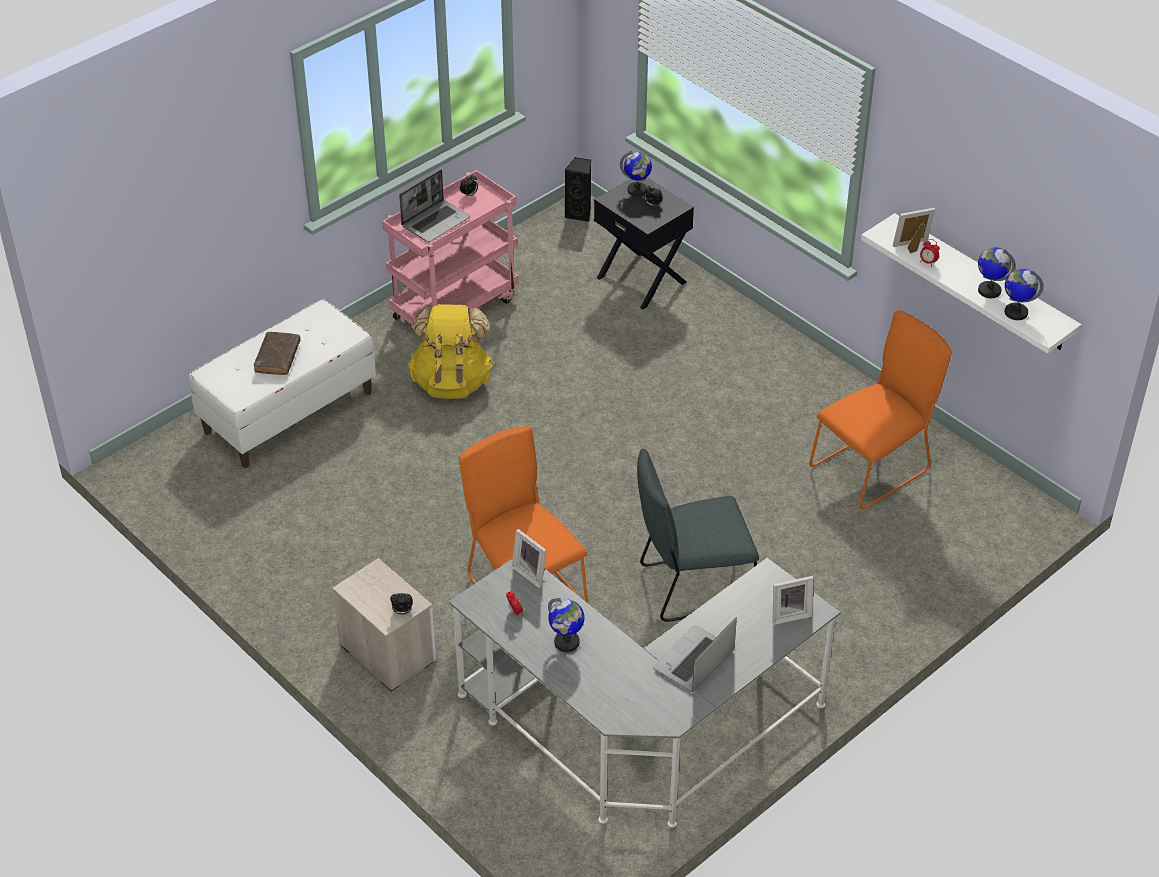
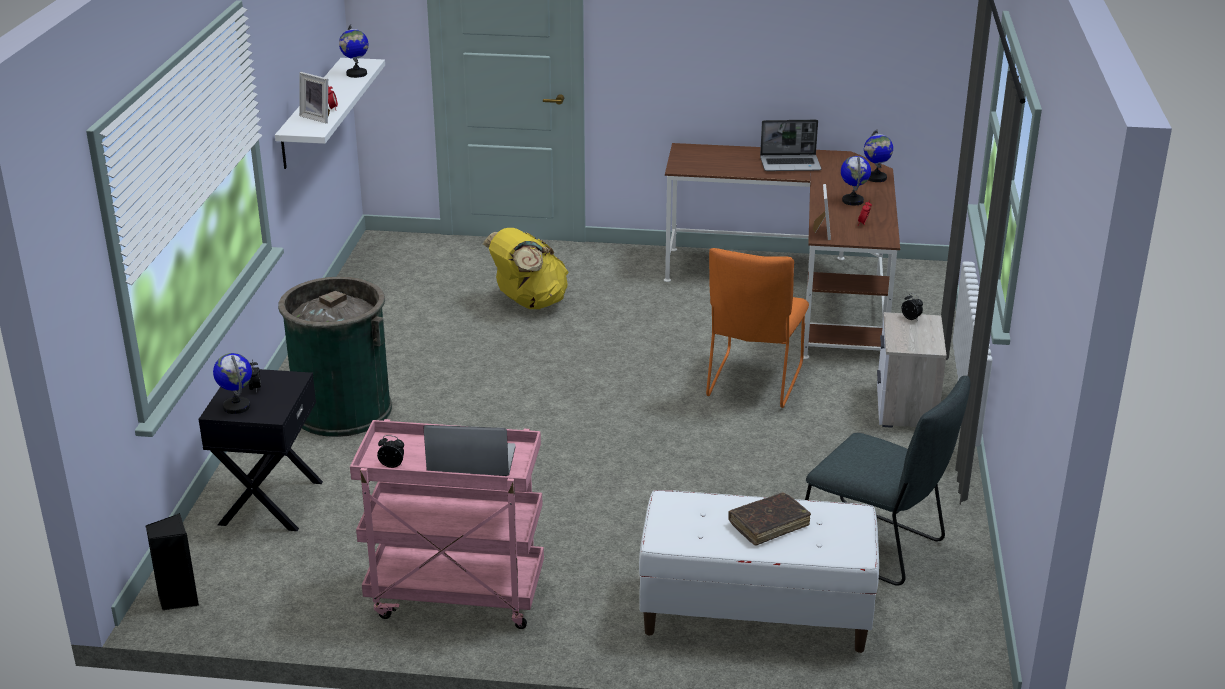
camera: 130 degrees left, 15 degrees down
yellow backpack [408,304,493,399] -> yellow backpack moved to [483,228,569,309]
grey desk [449,558,841,828] -> brown desk [664,143,900,359]
grey chair [637,449,759,622] -> grey chair moved to [805,376,971,585]
picture frame [772,576,814,625] -> none
orange chair [809,310,952,509] -> none
globe [978,247,1016,298] -> globe moved to [864,129,893,182]
none -> green trash can [278,277,392,437]

